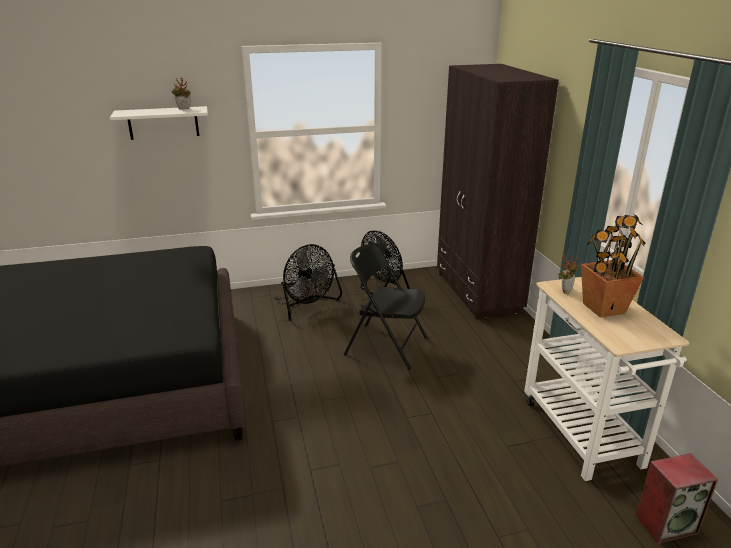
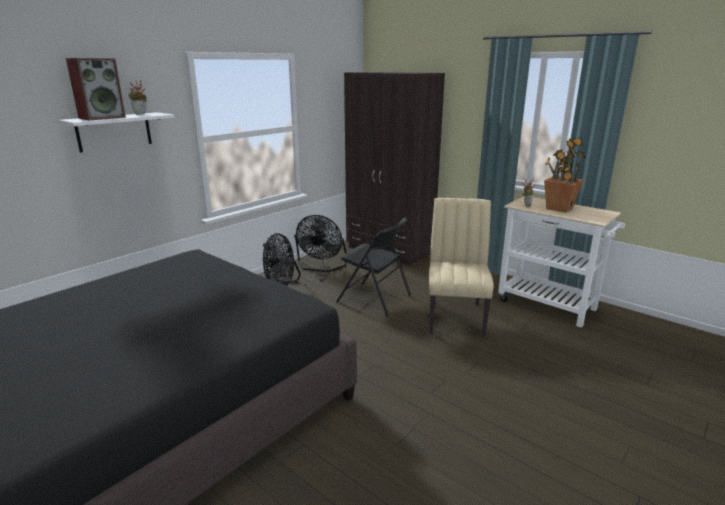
camera: 35 degrees left, 5 degrees down
black chair [344,244,427,370] -> black chair turned 135 degrees counterclockwise [336,218,411,317]
speaker [635,453,718,544] -> speaker moved to [66,58,126,121]
none -> beige chair [429,198,494,338]

